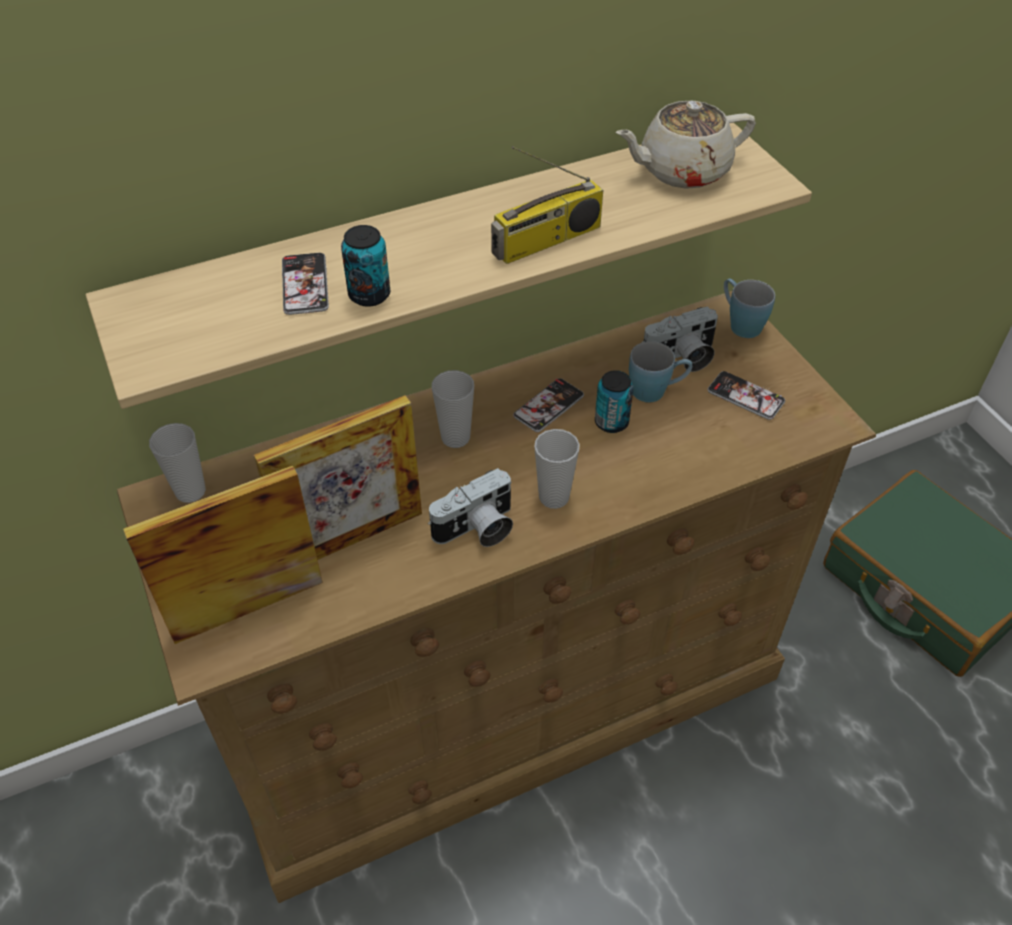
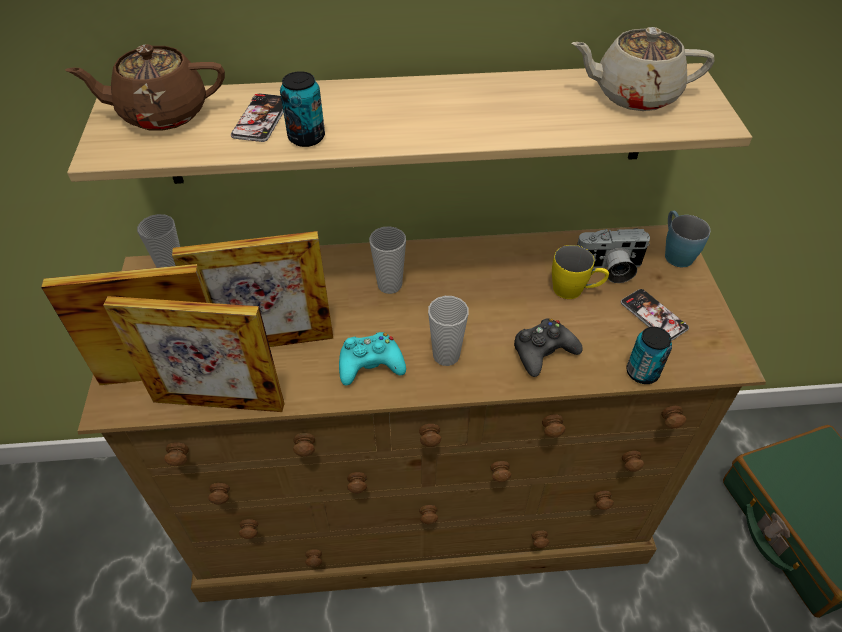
camera: 20 degrees right, 0 degrees up
camera [428,468,513,547] -> turquoise game controller [339,332,406,386]
radio [491,146,603,264] -> none
phone [513,378,584,432] -> none
can [595,370,633,433] -> can moved to [626,327,672,384]
blue mug [629,341,692,402] -> yellow mug [552,245,609,299]
none -> brown teapot [65,45,225,131]
none -> picture frame [103,296,285,412]
none -> black game controller [514,318,583,377]

